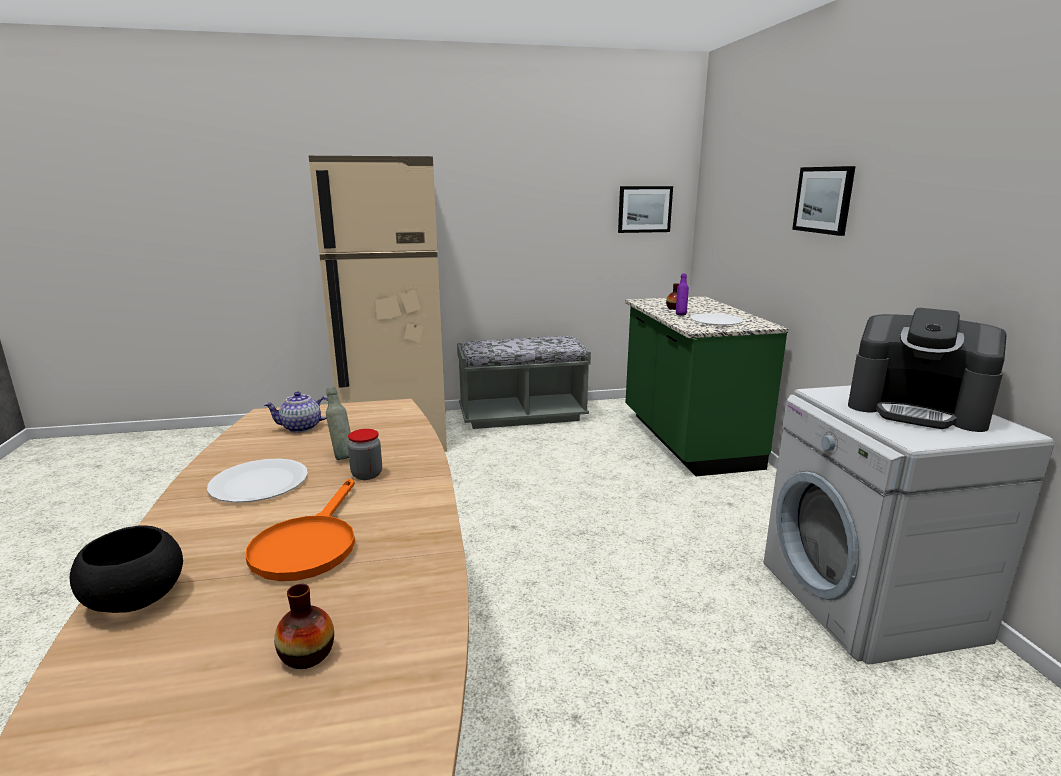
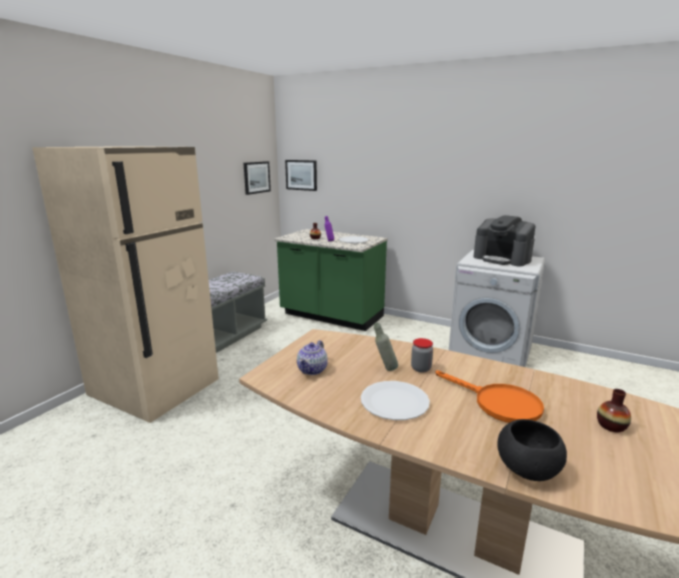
camera: 50 degrees left, 0 degrees up
picture [792,166,856,236] -> picture moved to [285,160,317,191]
coffee machine [848,308,1006,432] -> coffee machine turned 60 degrees clockwise [474,215,536,266]

